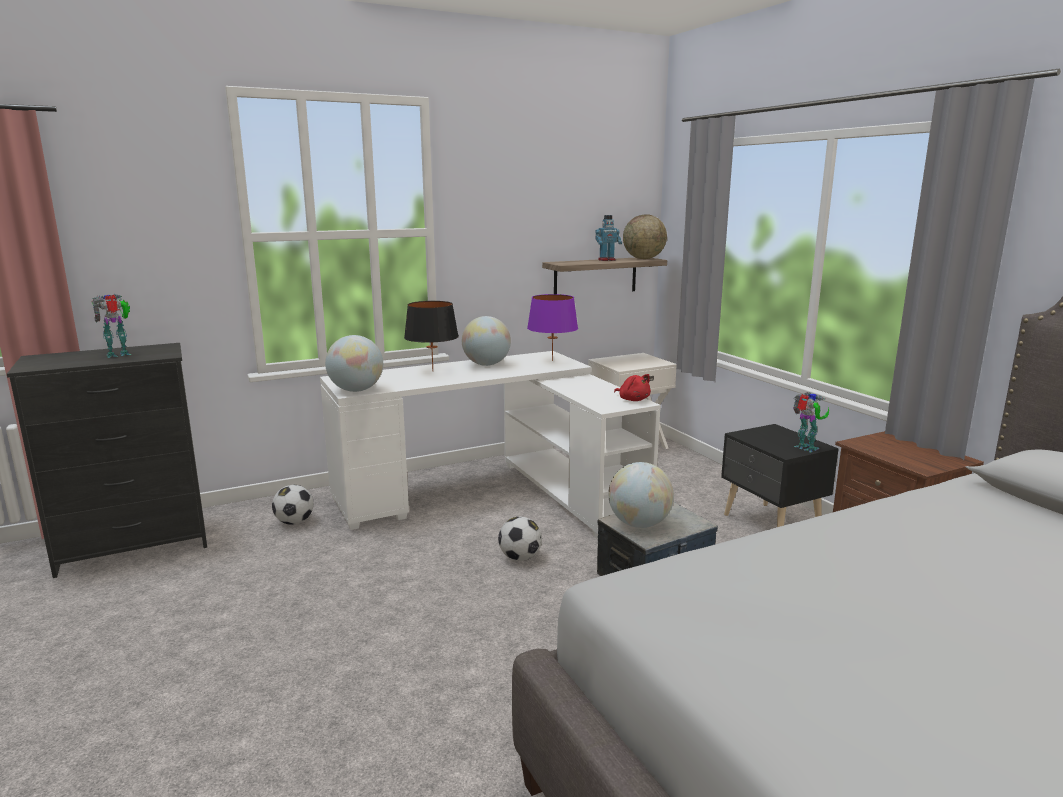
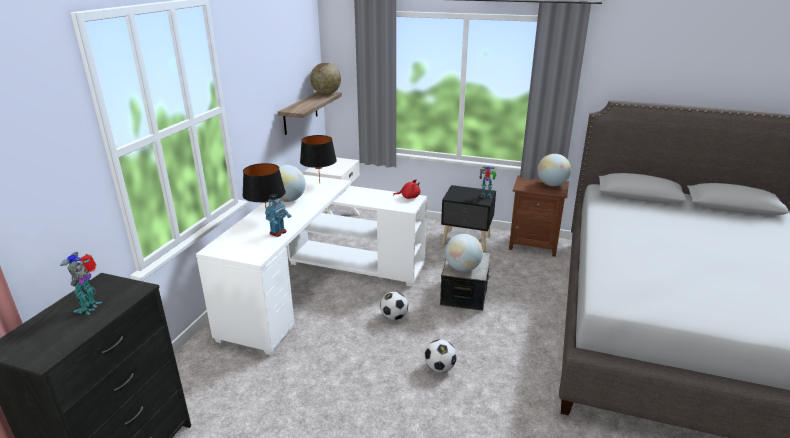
camera: 45 degrees left, 10 degrees up
football [272,485,314,525] -> football moved to [425,339,457,373]
globe [325,335,383,392] -> globe moved to [537,154,571,186]
purple table lamp [527,294,578,361] -> black table lamp [300,135,337,182]
toy robot [595,215,622,261] -> toy robot moved to [265,194,291,237]

